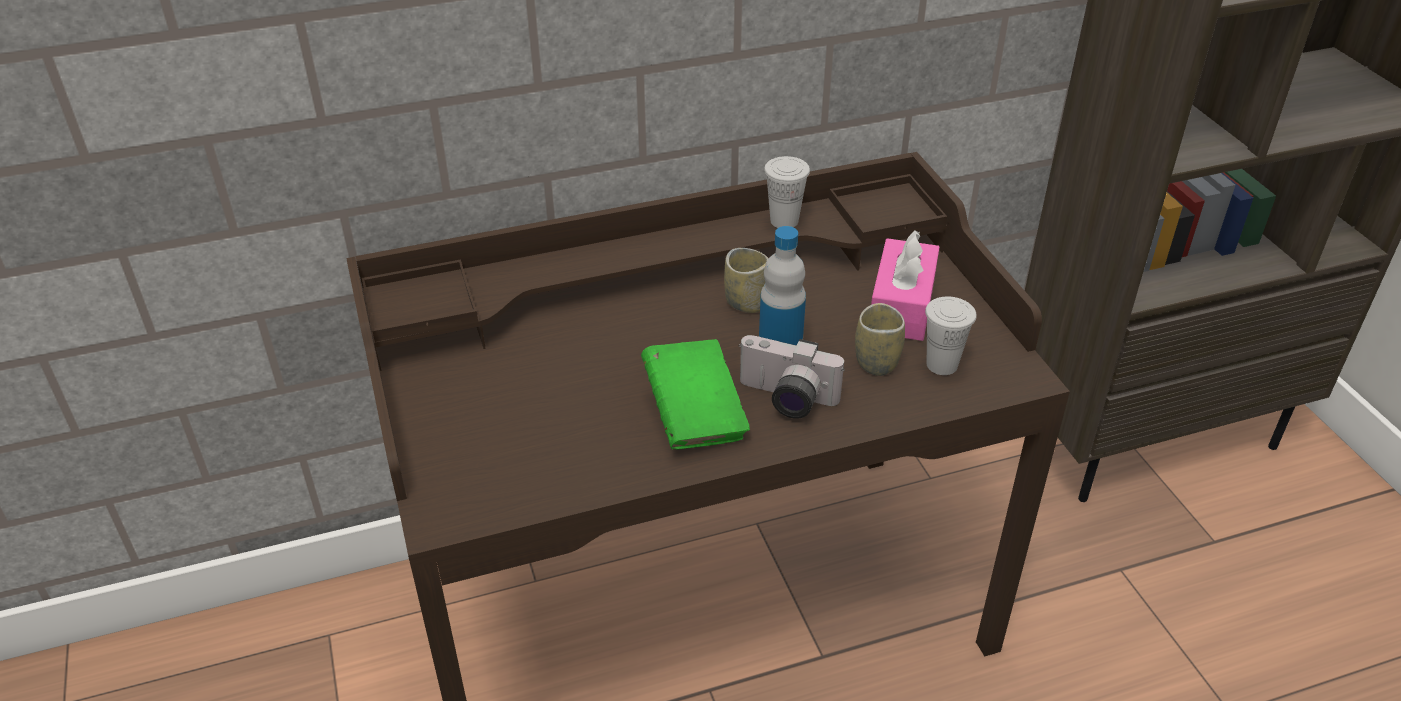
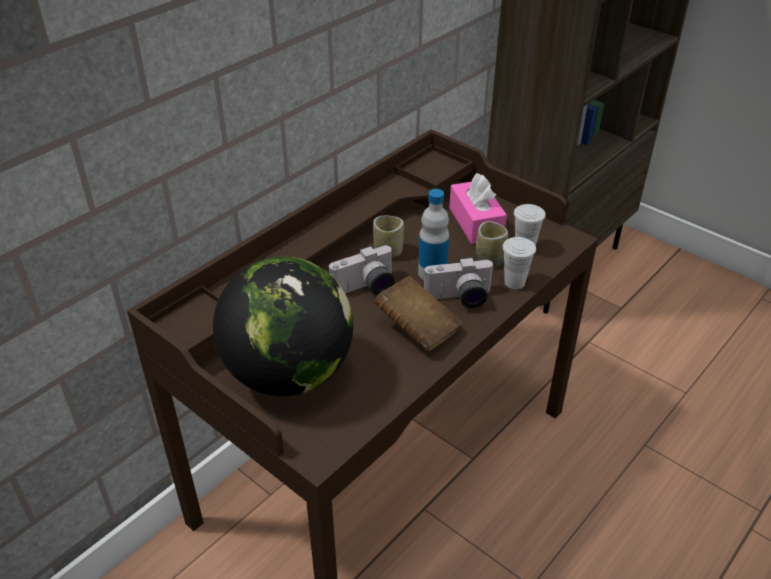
camera: 30 degrees left, 0 degrees up
green book [641,339,750,449] -> brown book [374,276,462,352]
white cup [764,156,810,228] -> white cup moved to [503,237,536,289]
none -> globe [213,257,353,396]
none -> camera [328,245,395,295]

